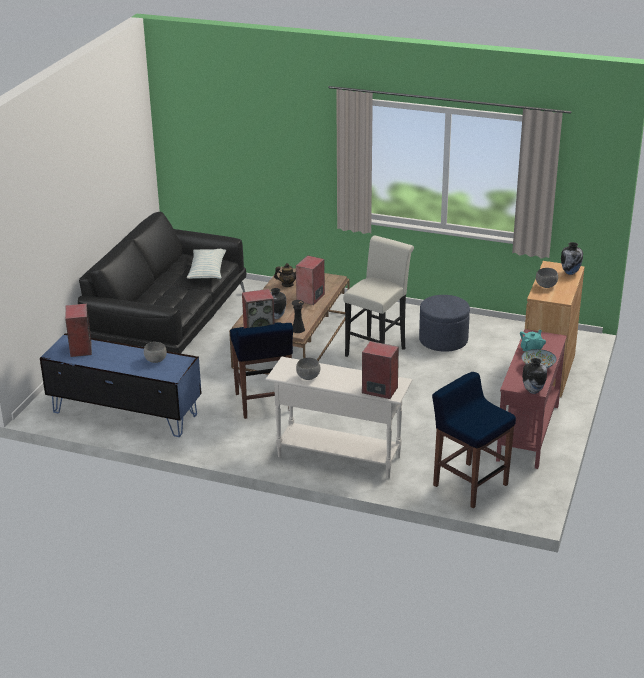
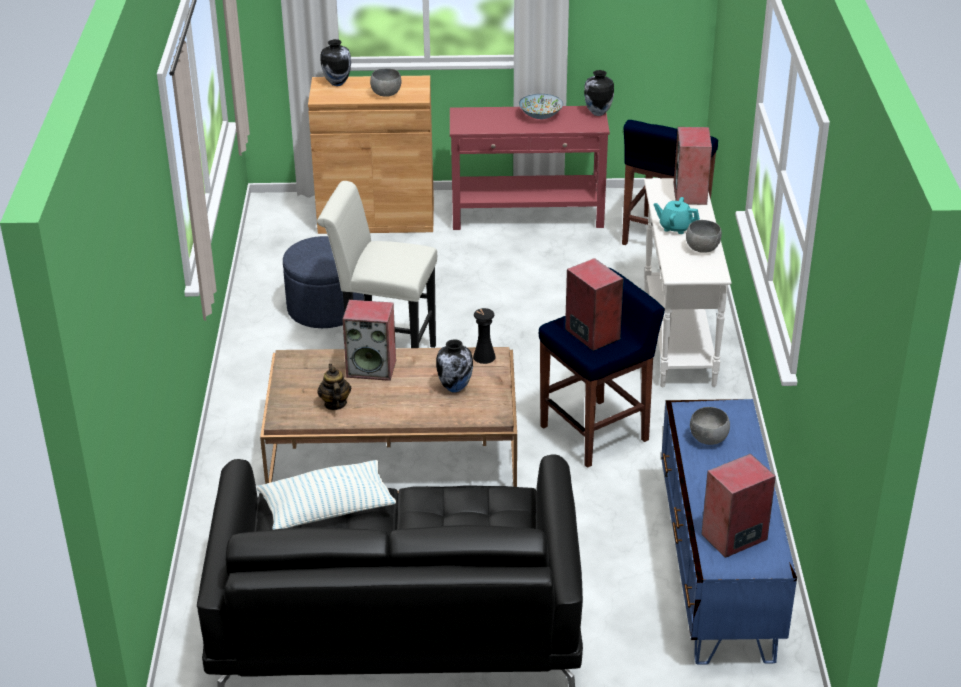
camera: 110 degrees left, 5 degrees up
turquoise teapot [520,330,546,351] -> turquoise teapot moved to [654,197,700,234]

